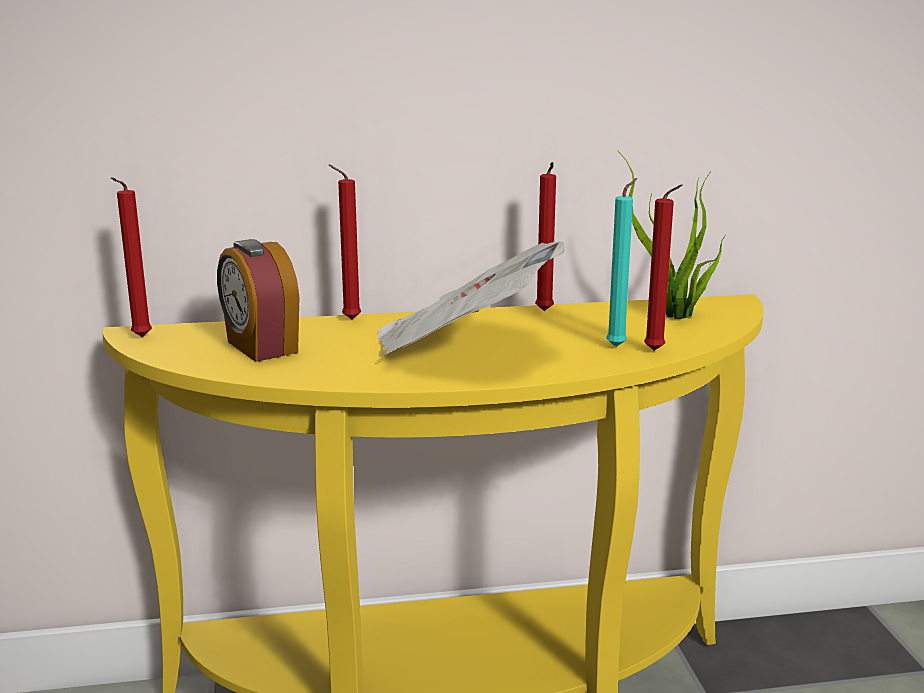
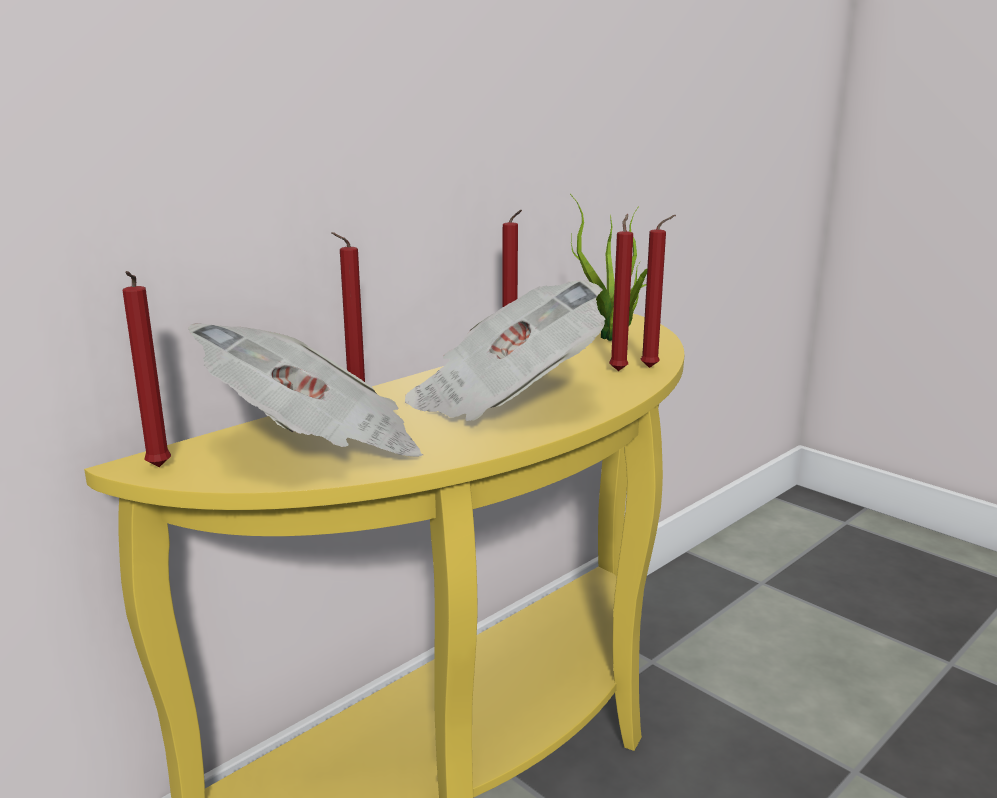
camera: 35 degrees left, 0 degrees up
alarm clock [217,239,299,362] -> newspaper [188,323,423,457]
turquoise candle [606,178,637,347] -> red candle [609,214,633,371]

